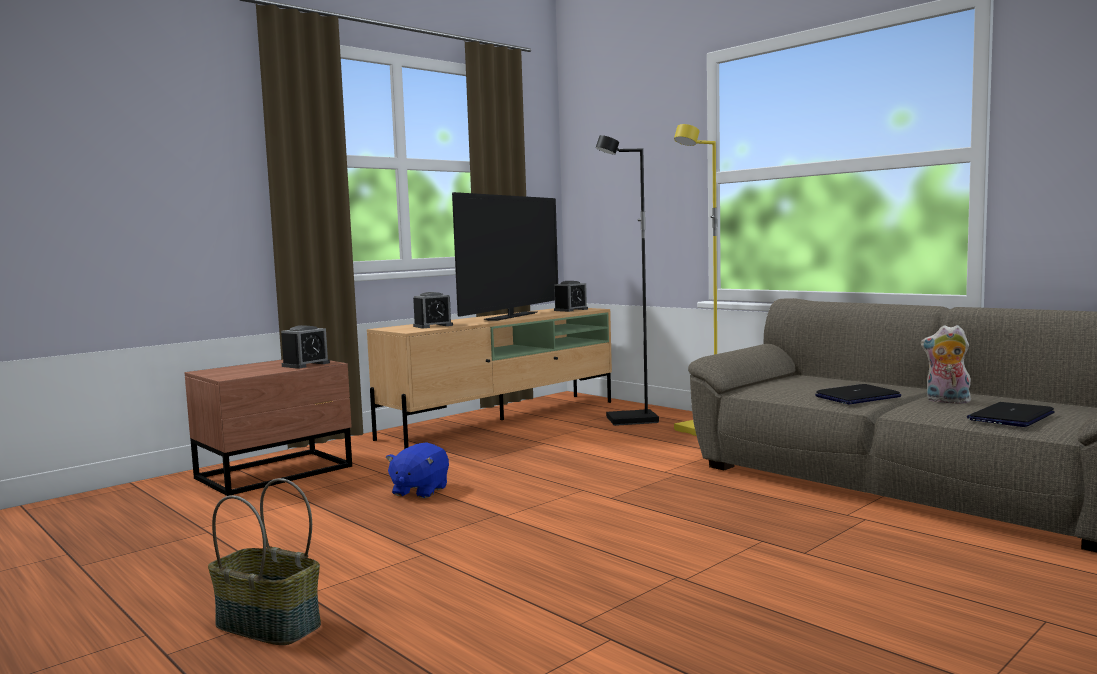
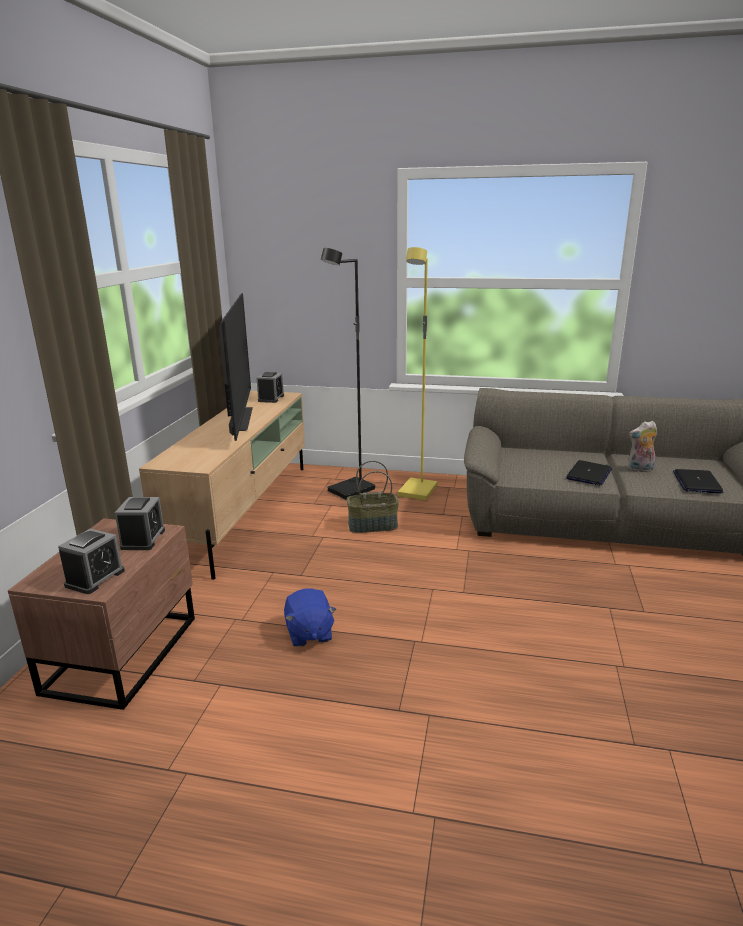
camera: 35 degrees left, 15 degrees up
basket [208,478,321,645] -> basket moved to [346,460,399,533]
alarm clock [413,292,453,328] -> alarm clock moved to [58,529,125,594]

